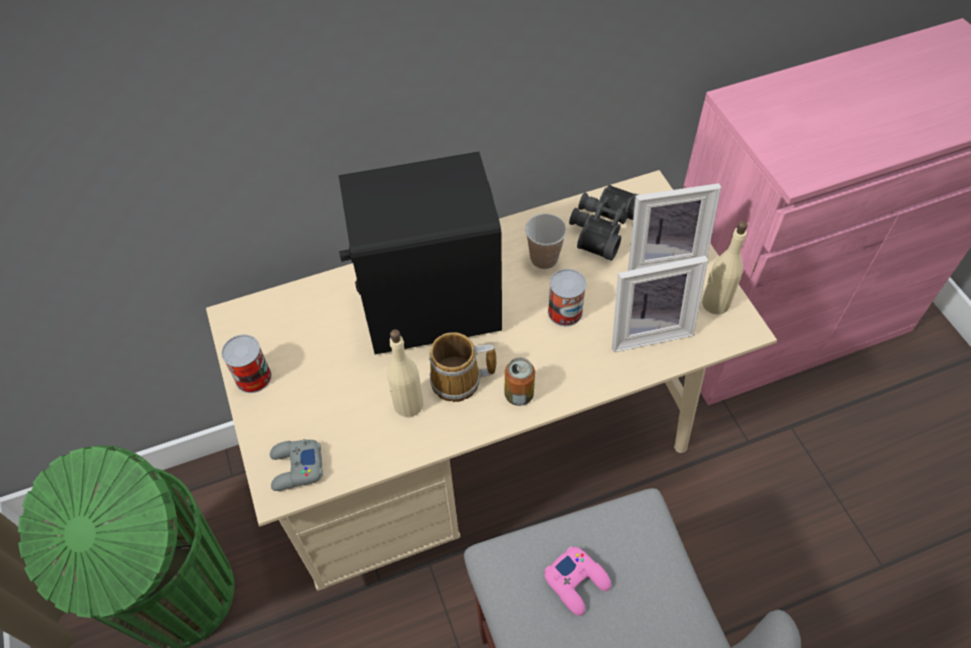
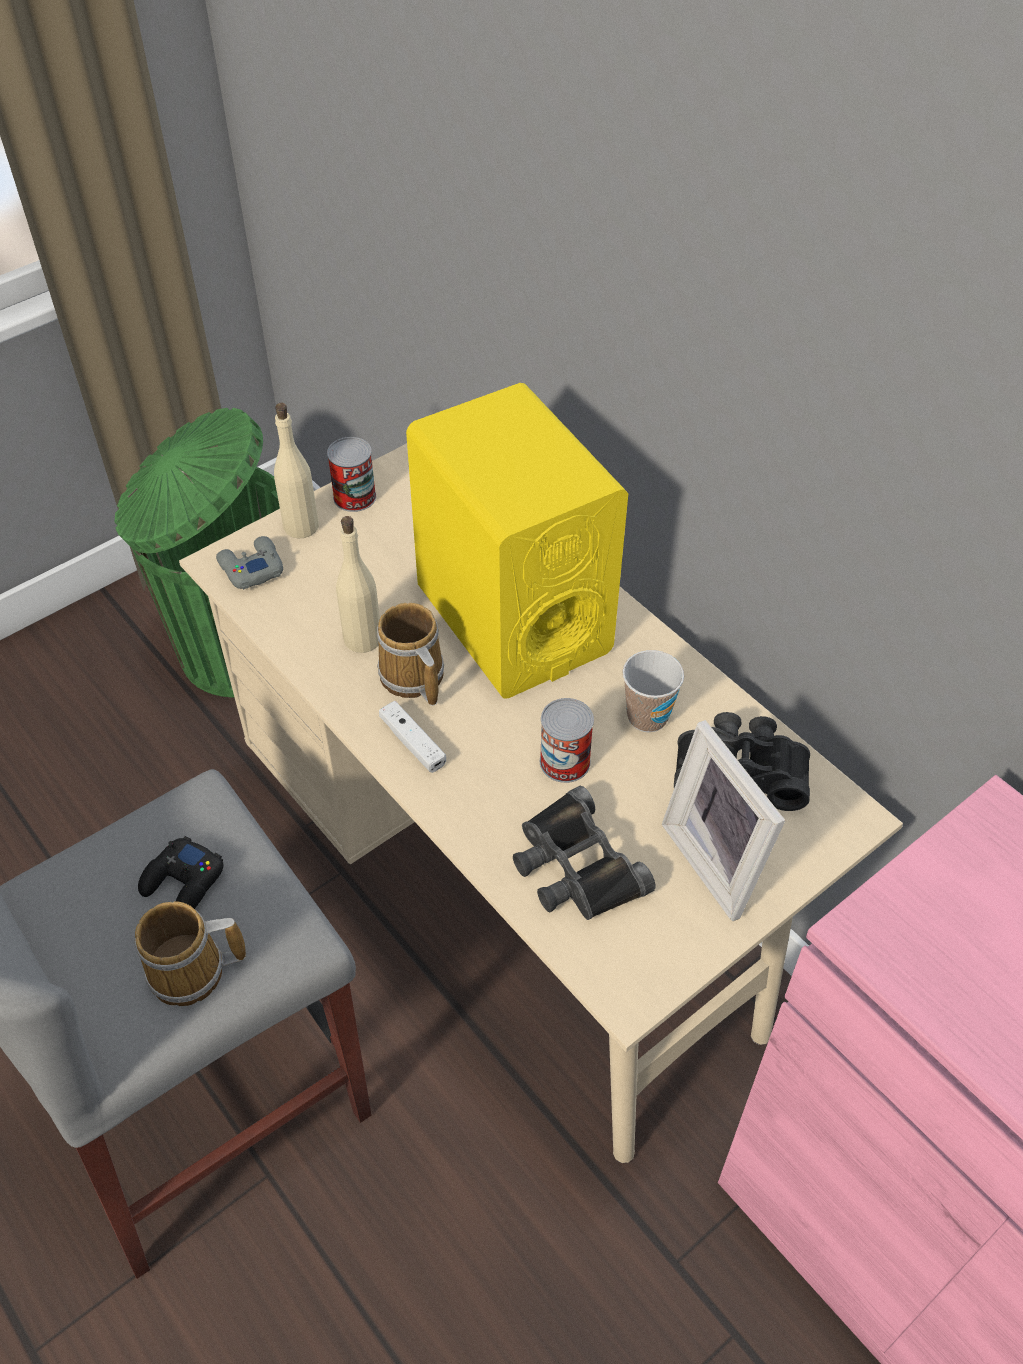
camera: 70 degrees right, 5 degrees down
black speaker [339,152,502,354] -> yellow speaker [406,383,628,699]
can [504,357,535,406] -> white game controller [379,701,446,773]
pink game controller [545,546,611,616] -> black game controller [138,836,223,909]
picture frame [612,256,708,352] -> black binoculars [513,786,656,920]
beige bottle [702,221,748,315] -> beige bottle moved to [274,403,319,539]
none -> mug [134,901,246,1006]

